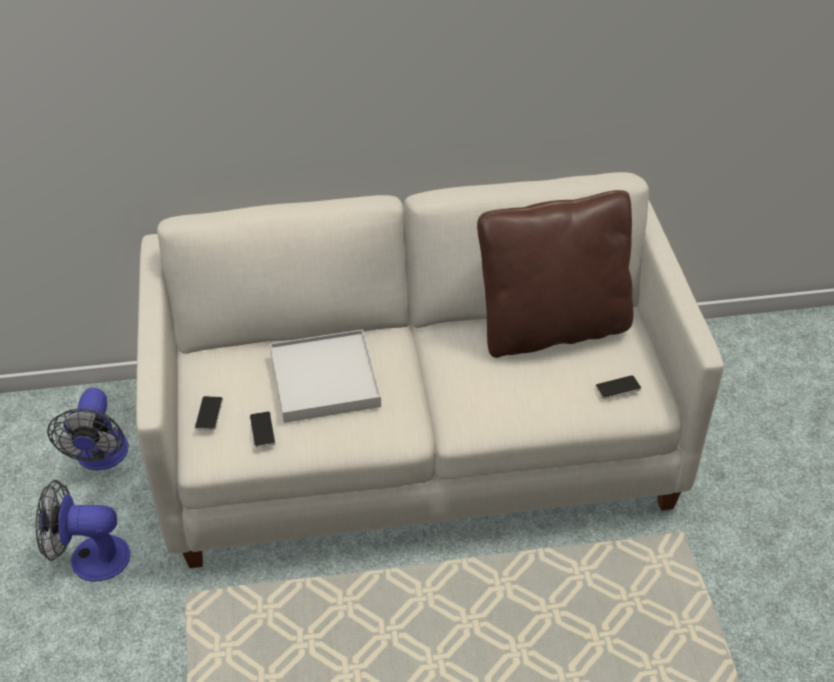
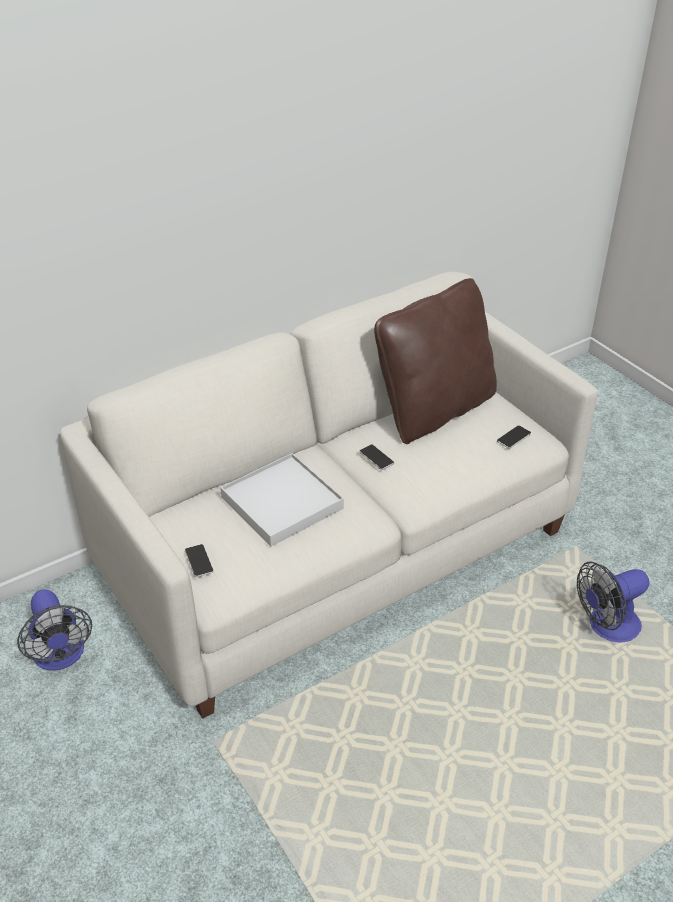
camera: 25 degrees left, 5 degrees down
fan [35,480,130,582] -> fan moved to [577,562,650,642]
phone [250,412,276,448] -> phone moved to [360,445,394,470]

